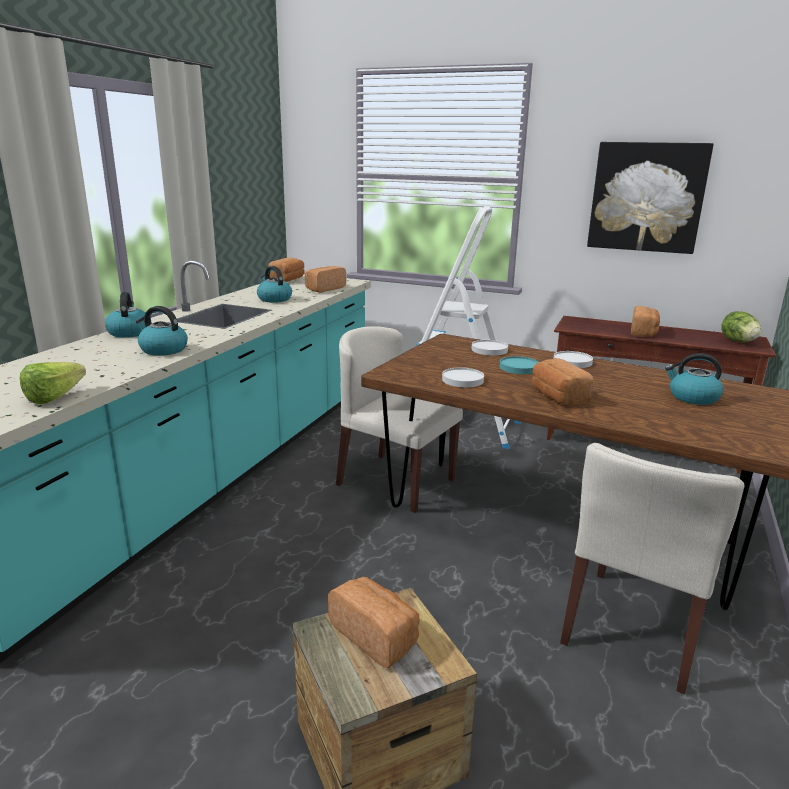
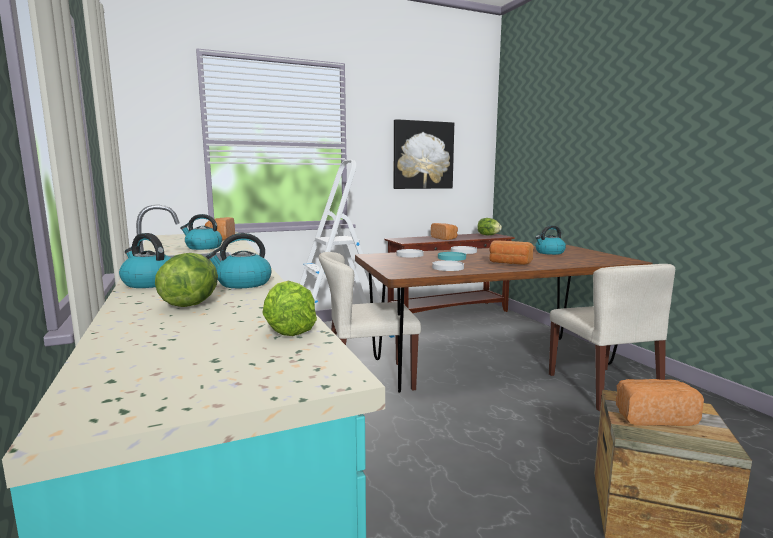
camera: 45 degrees left, 10 degrees down
bread [268,257,304,282] -> none
none -> lettuce [155,253,218,307]

